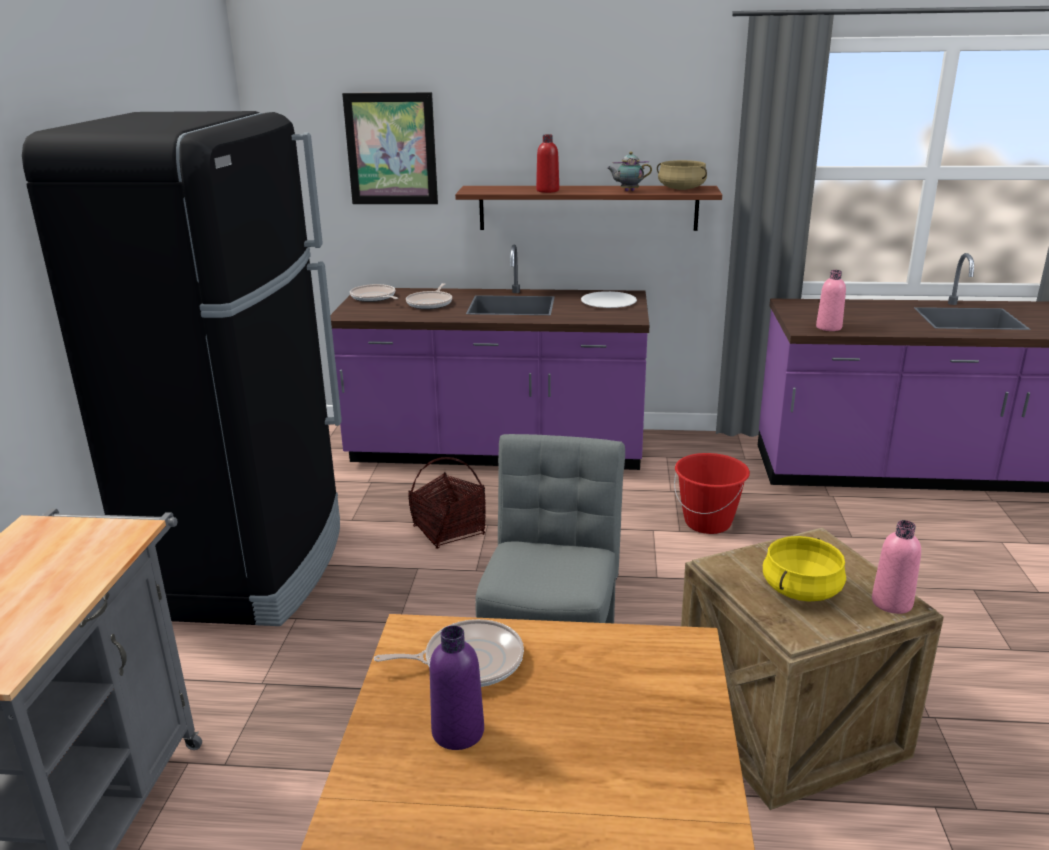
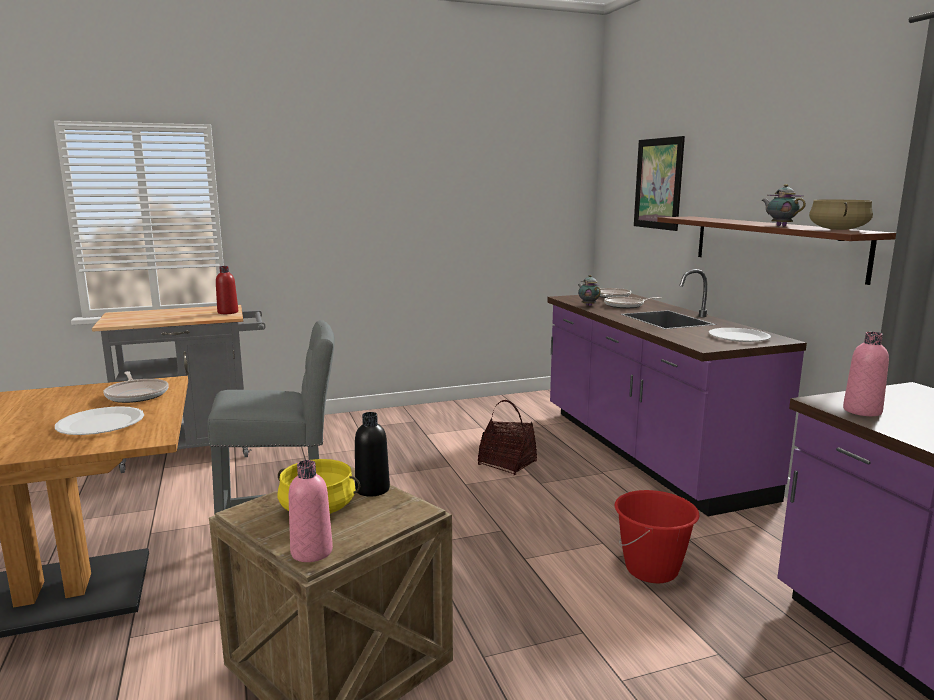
camera: 65 degrees right, 10 degrees down
black fridge [22,111,342,626] -> none
purple bottle [430,625,484,750] -> none
red bottle [536,134,559,193] -> red bottle moved to [216,266,238,314]
none -> white plate [55,406,144,435]
none -> black bottle [355,412,390,496]
none -> teapot [578,275,601,306]

